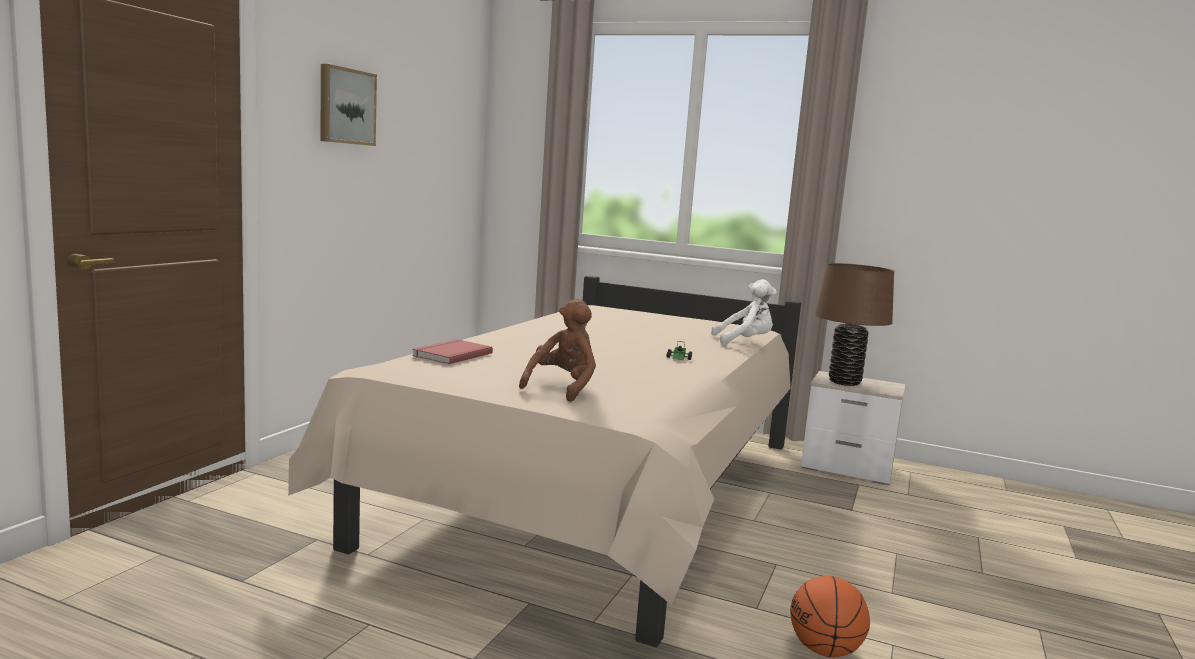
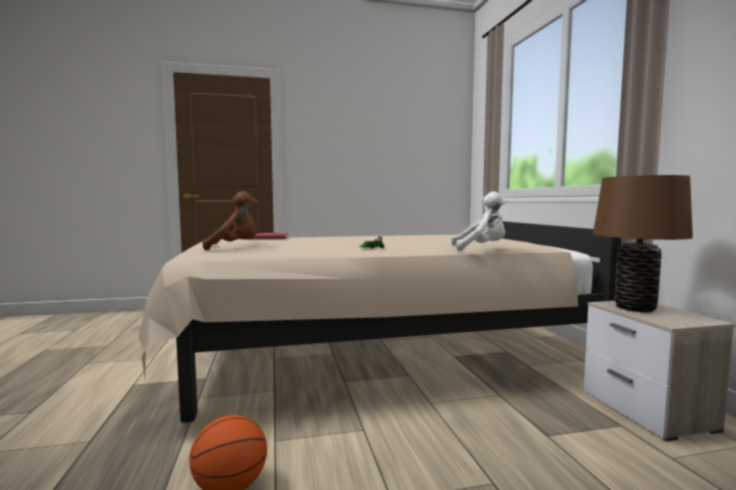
camera: 55 degrees right, 5 degrees down
picture [320,64,377,146] -> none
white plush toy [711,279,777,346] -> white plush toy turned 45 degrees counterclockwise [451,191,507,251]

